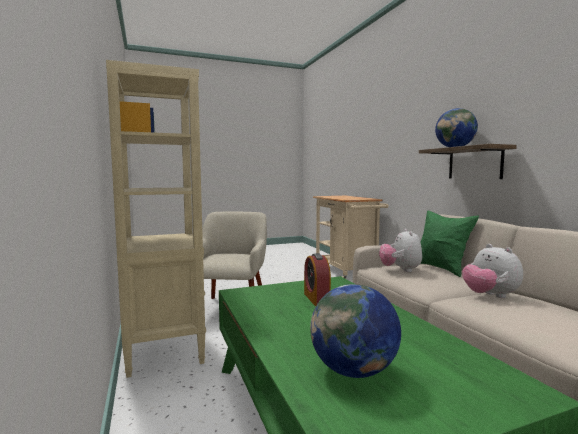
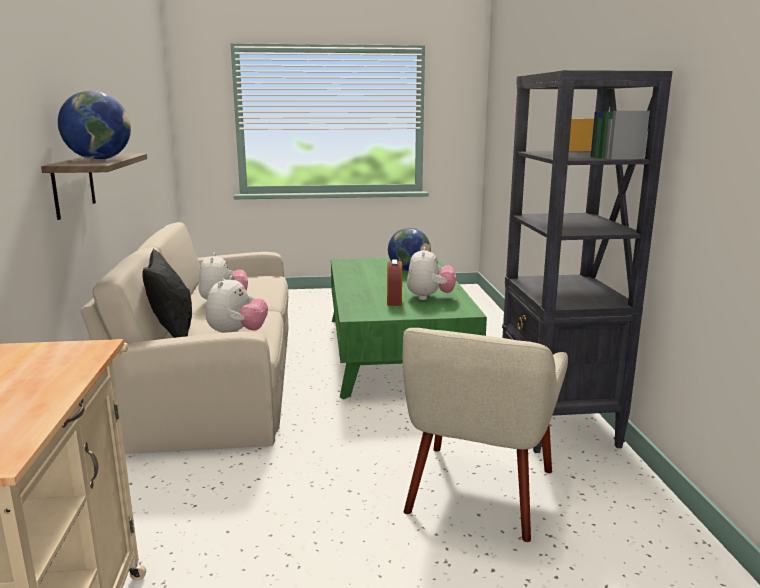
camera: 165 degrees left, 10 degrees up
beige bookcase [106,60,206,378] -> black bookcase [502,70,673,453]
green pillow [420,211,479,277] -> black pillow [142,249,192,338]
none -> plush toy [407,247,456,300]

